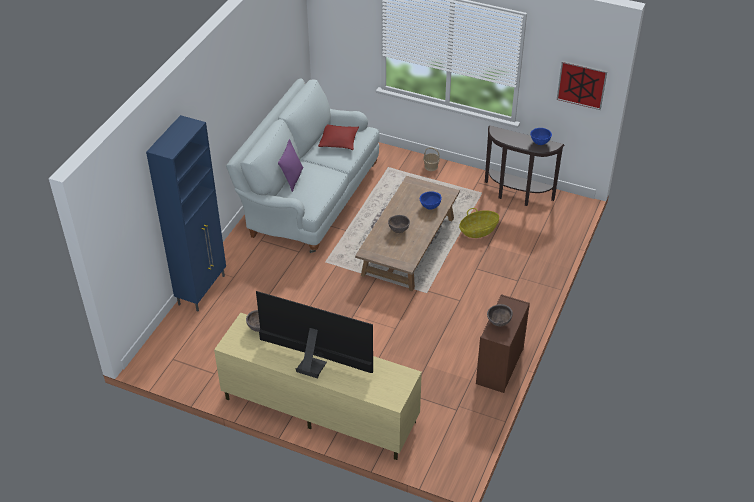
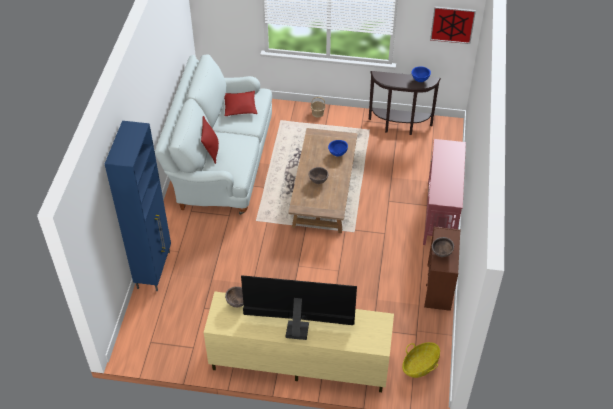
camera: 15 degrees left, 5 degrees up
purple pillow [278,139,303,192] -> red pillow [201,116,219,164]
basket [459,208,499,238] -> basket moved to [402,342,440,378]
none -> red console table [423,139,466,245]

